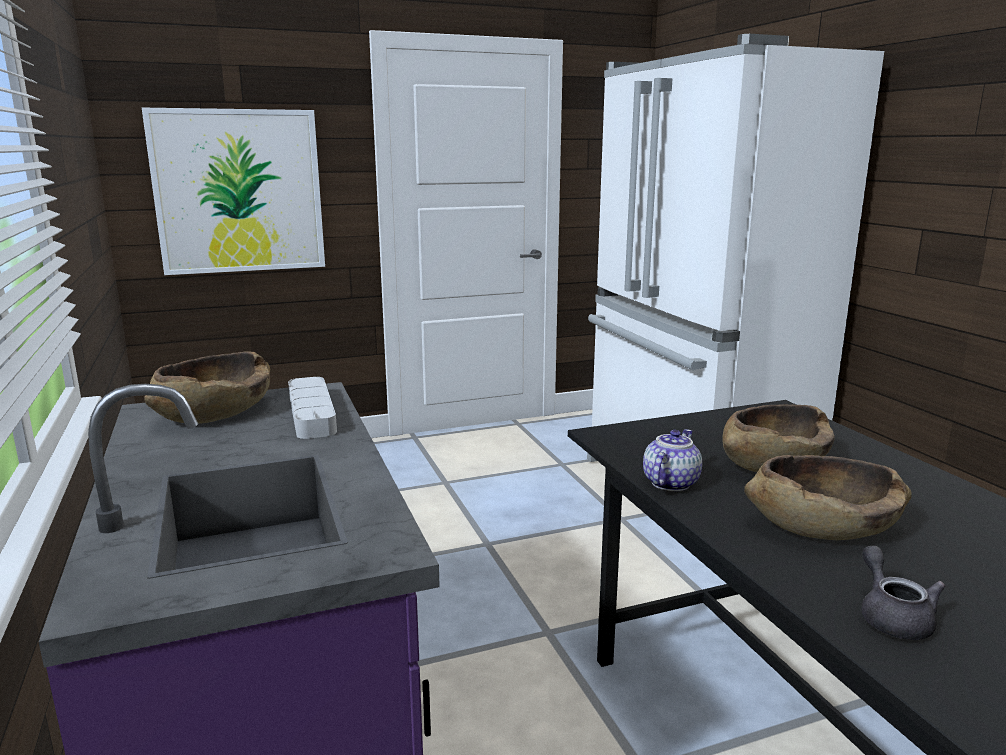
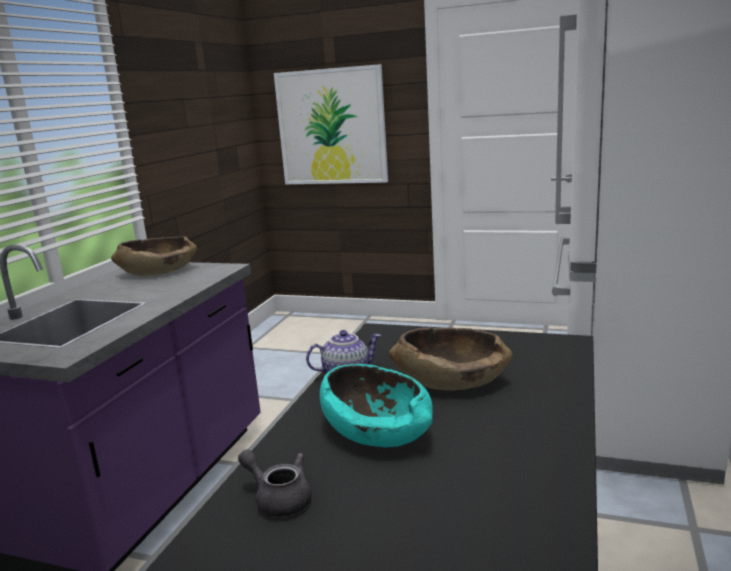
camera: 40 degrees right, 0 degrees up
grey tray [288,377,337,439] -> none
brown bowl [744,455,912,540] -> turquoise bowl [320,364,433,447]
grey teapot [861,546,945,640] -> grey teapot turned 90 degrees counterclockwise [238,449,312,517]

